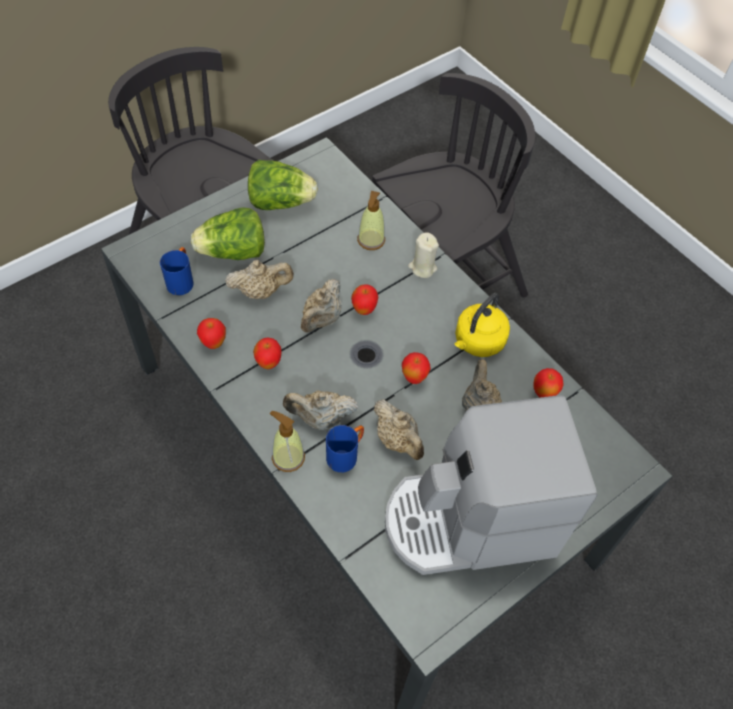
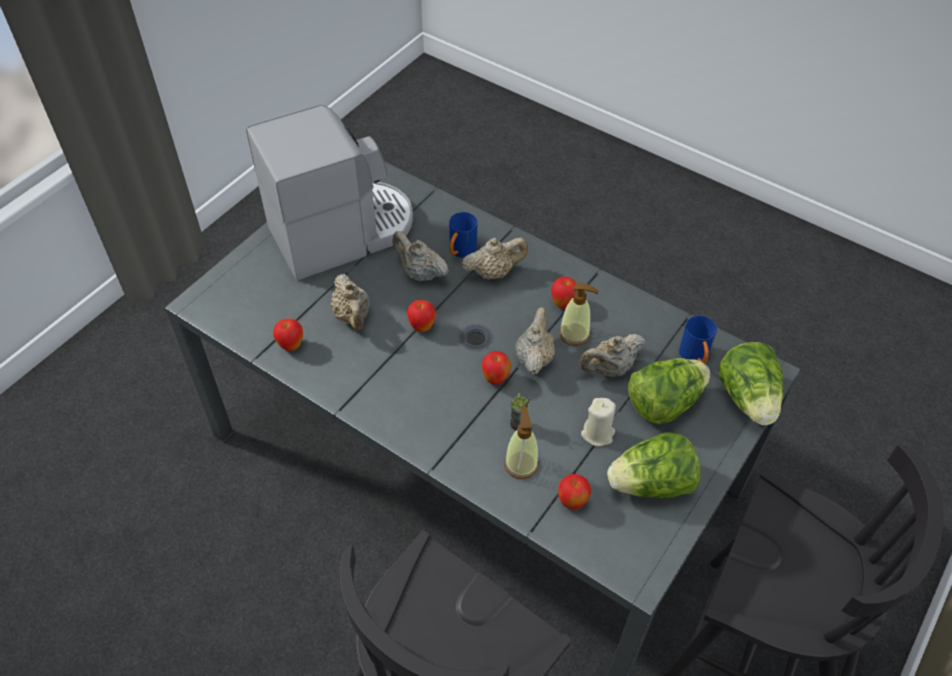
camera: 165 degrees right, 5 degrees down
apple [197,318,226,349] -> apple moved to [558,474,591,510]
soap dispenser [270,411,305,472] -> soap dispenser moved to [559,282,599,346]
beige candle [408,232,439,278] -> beige candle moved to [581,398,616,447]
yellow kettle [455,293,510,357] -> none
none -> cup [510,393,531,431]
none -> lettuce [719,342,784,425]

